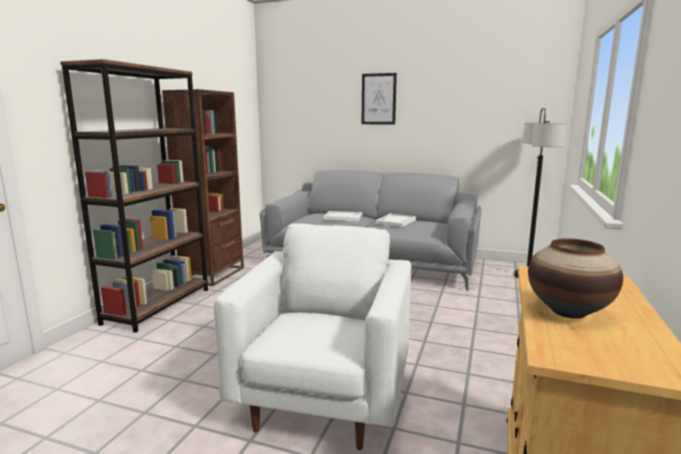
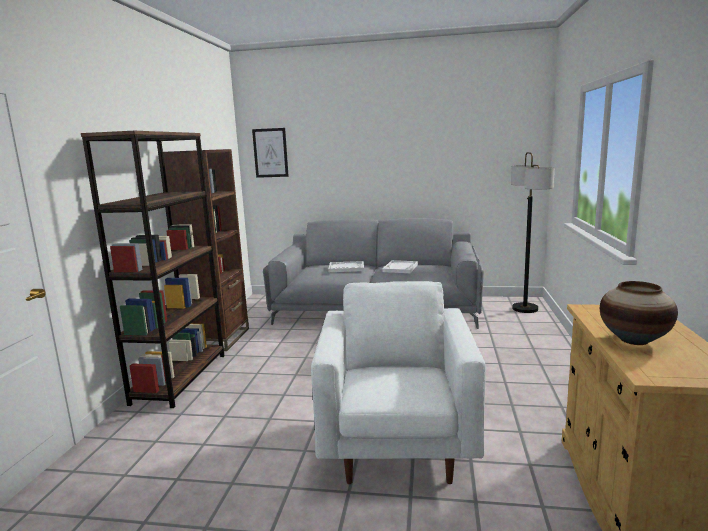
camera: 10 degrees left, 0 degrees up
picture [362,73,397,125] -> picture moved to [252,128,289,178]

